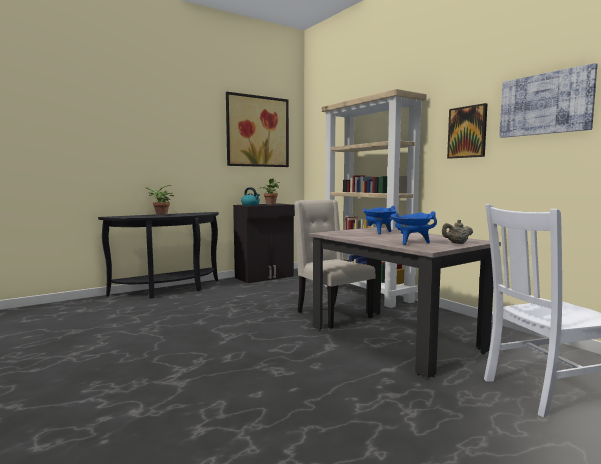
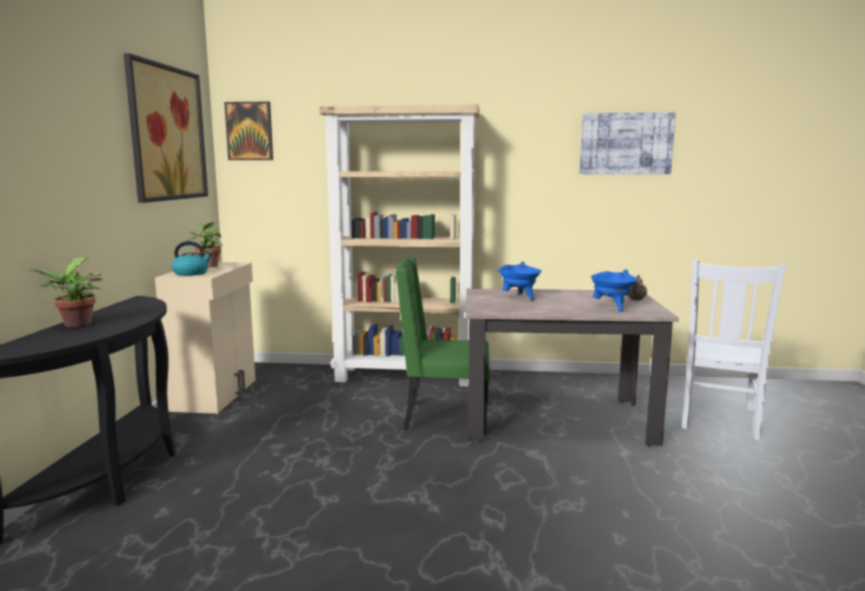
camera: 50 degrees left, 5 degrees up
black cabinet [233,203,295,283] -> beige cabinet [155,262,256,414]
beige chair [294,199,375,329] -> green chair [396,257,490,434]
picture [447,103,487,159] -> picture moved to [224,102,273,160]

